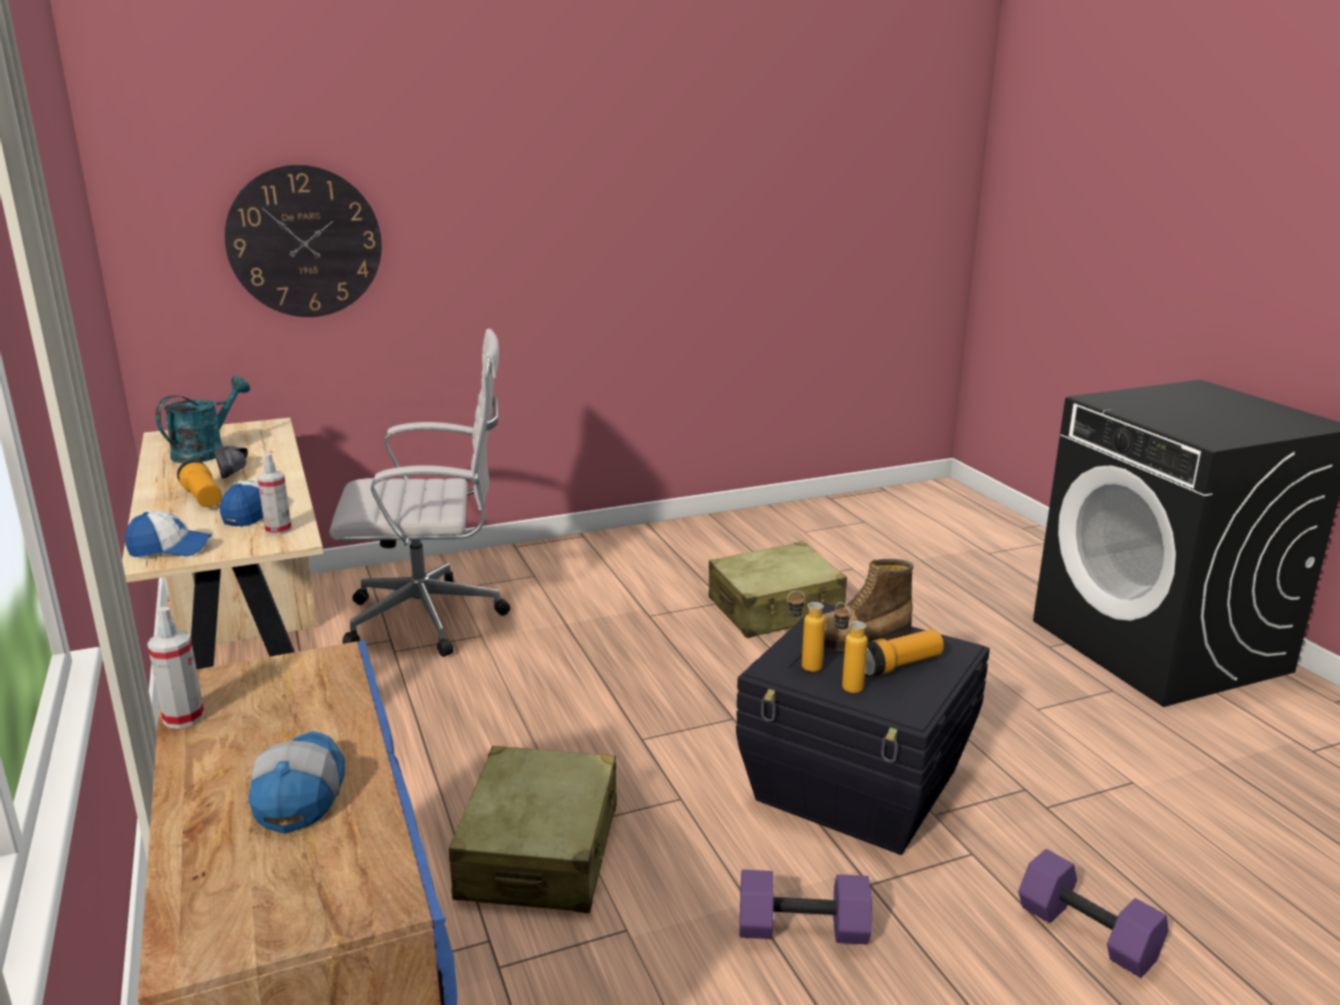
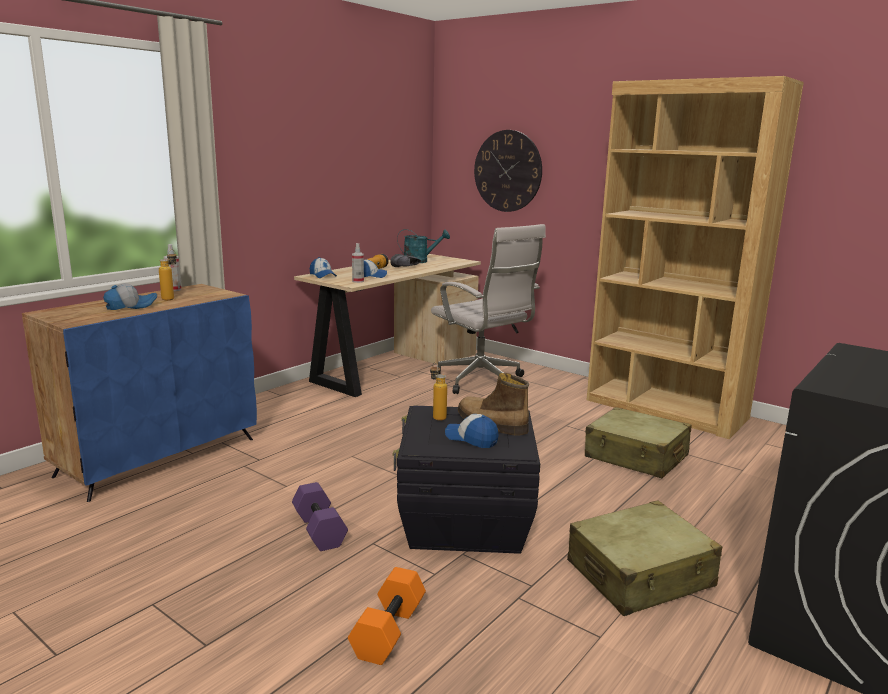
camera: 60 degrees right, 5 degrees down
beige suitcase [449,746,617,913] -> beige suitcase moved to [567,500,722,616]
bottle [834,602,868,693] -> bottle moved to [159,249,177,300]
flashlight [865,629,944,677] -> cap [445,414,499,448]
purple dumbbell [1018,849,1169,978] -> orange dumbbell [348,567,426,665]
none -> brown bookcase [587,76,804,439]

